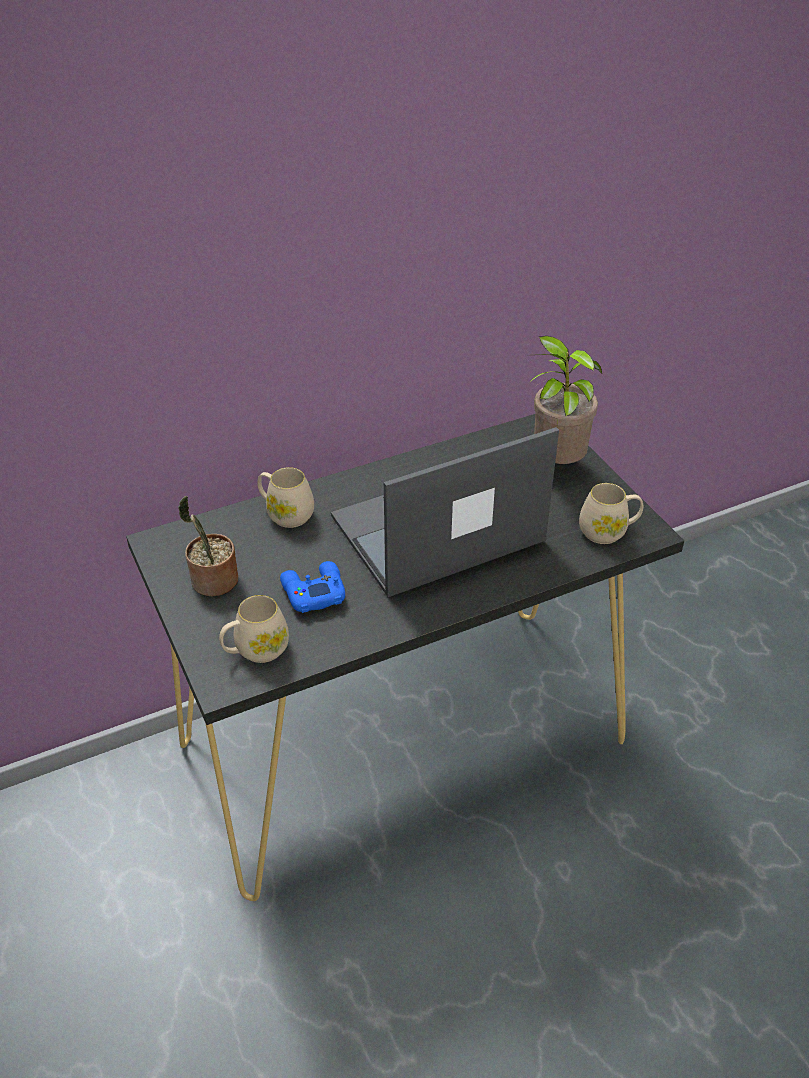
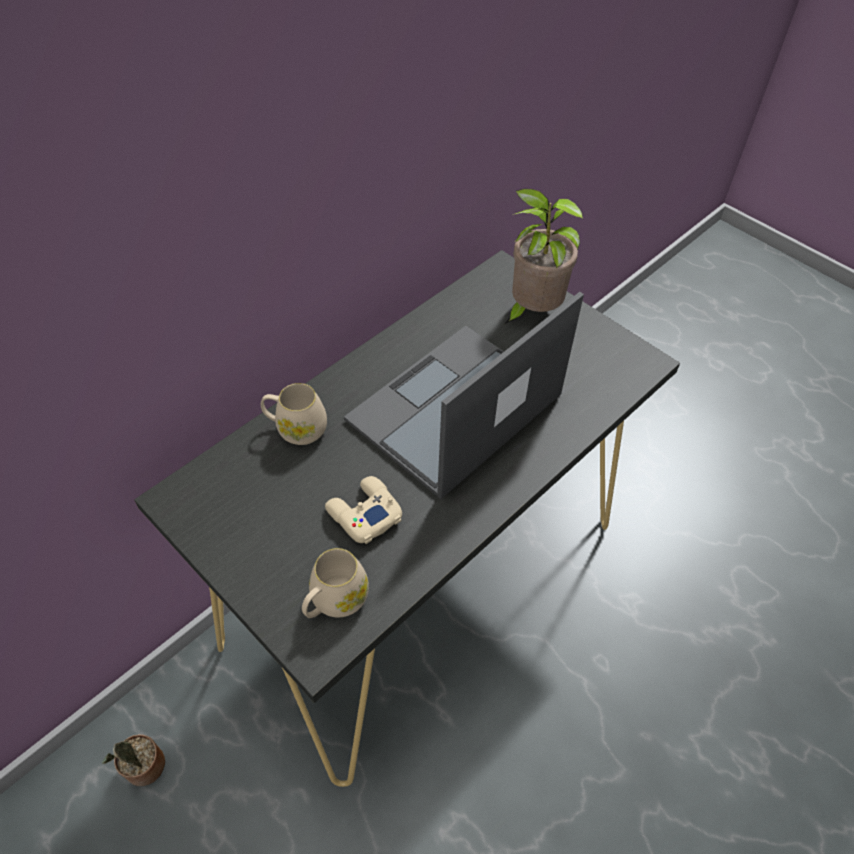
camera: 20 degrees left, 10 degrees up
potted plant [178,496,238,596] -> potted plant moved to [102,734,165,786]
blue game controller [280,561,345,613] -> beige game controller [325,476,402,544]
beige mug [579,483,643,544] -> none

